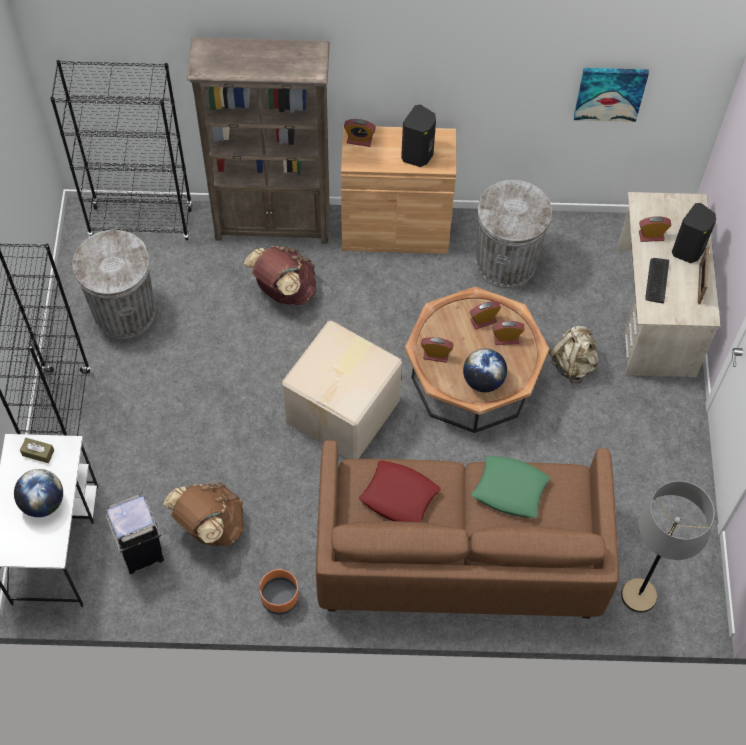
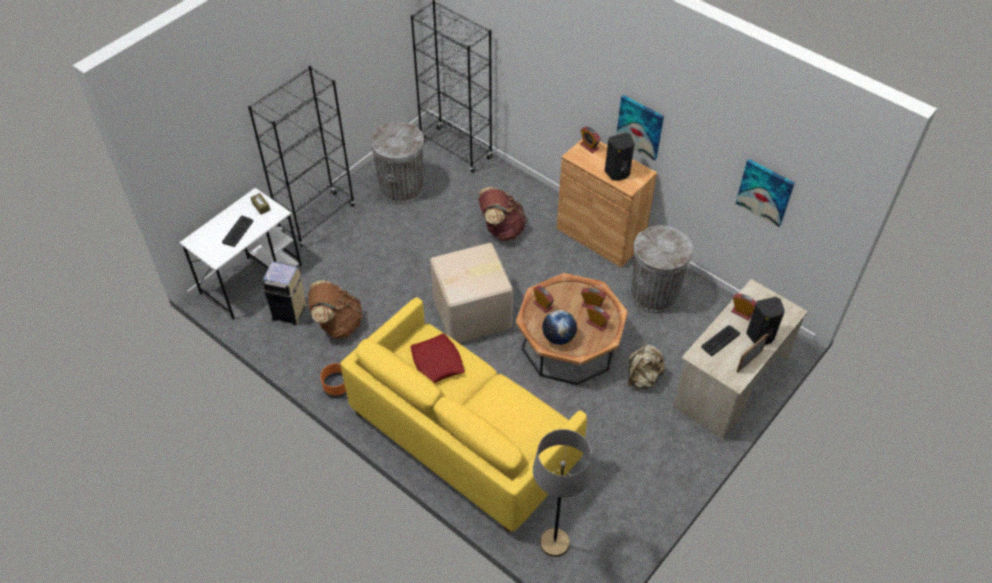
camera: 40 degrees right, 10 degrees down
globe [14,469,63,517] -> keyboard [222,215,253,247]
brown bookcase [187,37,330,244] -> none
brown sofa [316,440,619,618] -> yellow sofa [340,297,587,532]
green pillow [471,455,550,518] -> none
none -> picture [616,95,664,161]

